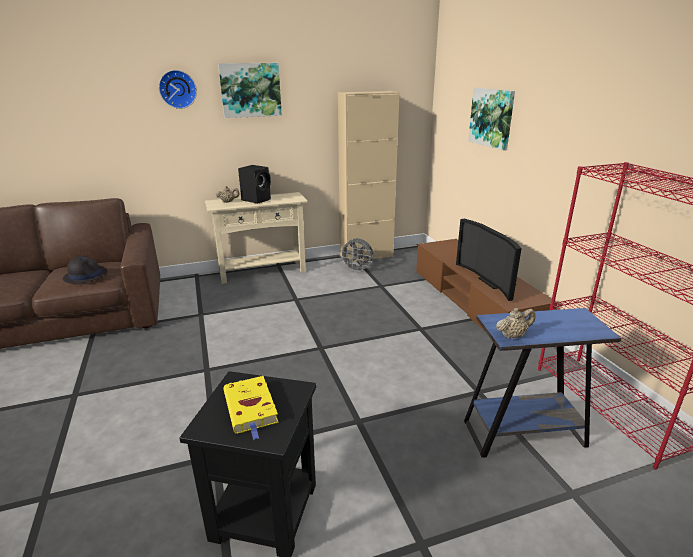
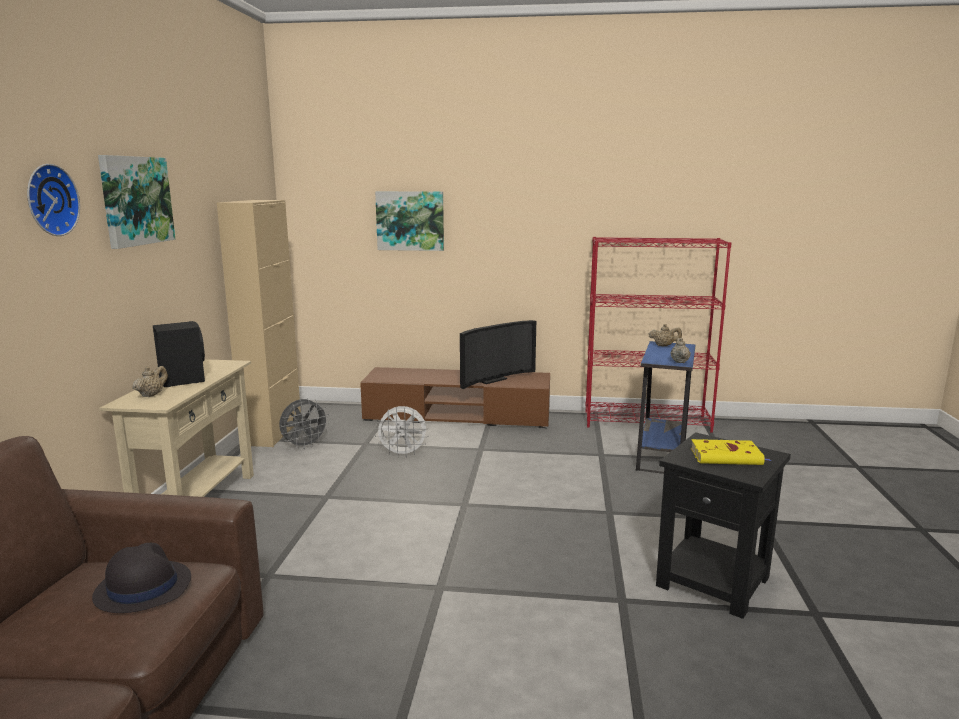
camera: 65 degrees left, 10 degrees down
television [456,219,522,301] -> television turned 45 degrees counterclockwise [460,320,536,389]
none -> white fan [375,406,428,457]
none -> beige teapot [649,324,682,346]

